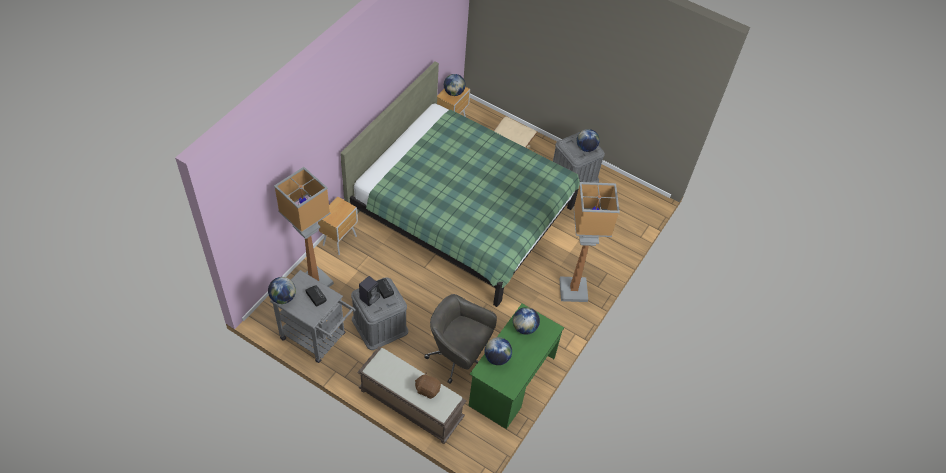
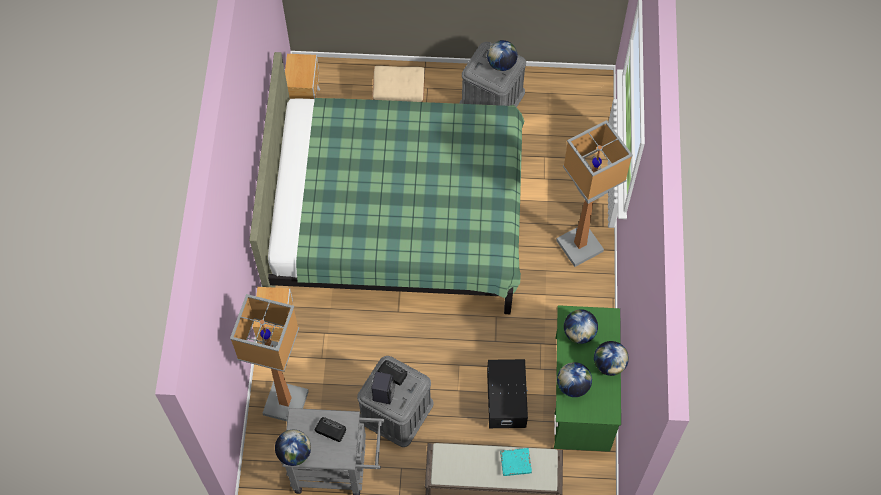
camera: 25 degrees left, 10 degrees up
brown plush toy [415,373,441,399] -> turquoise book [500,448,532,476]
grey office chair [424,294,497,384] -> black storage box [487,359,528,428]
globe [444,74,466,96] -> globe moved to [594,341,629,376]

